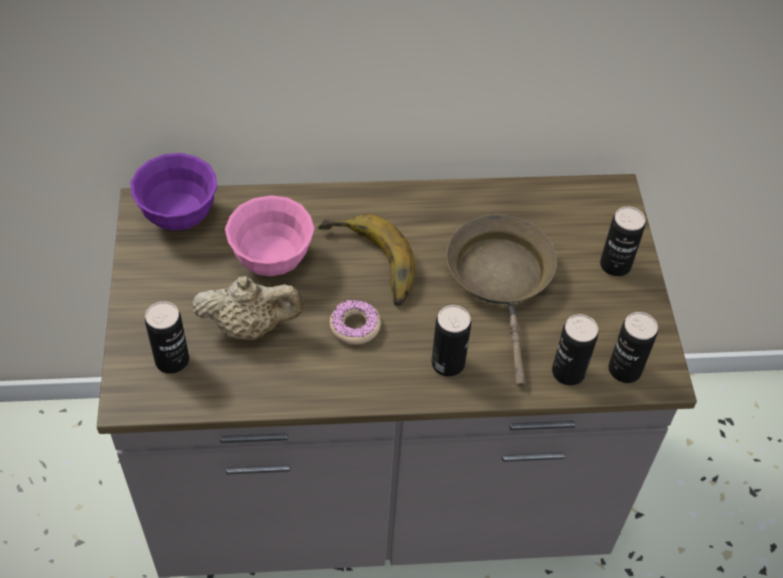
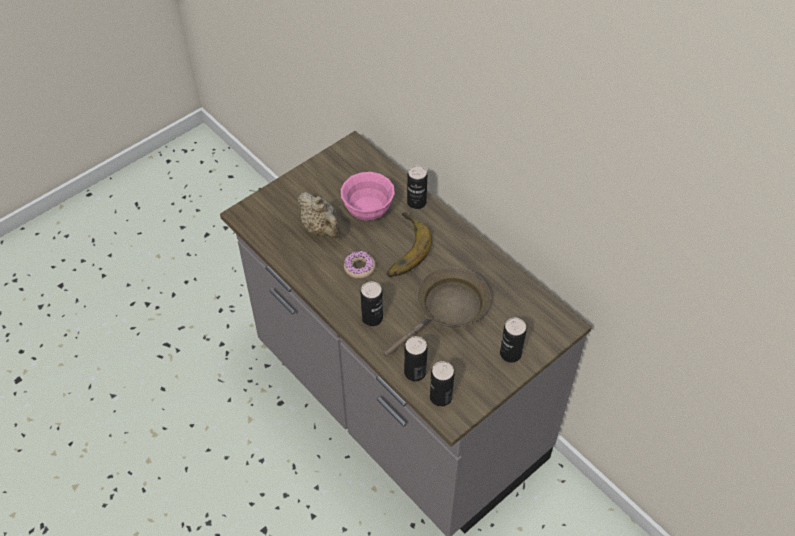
camera: 55 degrees right, 0 degrees up
purple bowl [131,153,217,231] -> none
can [145,301,189,374] -> can moved to [407,165,427,209]

